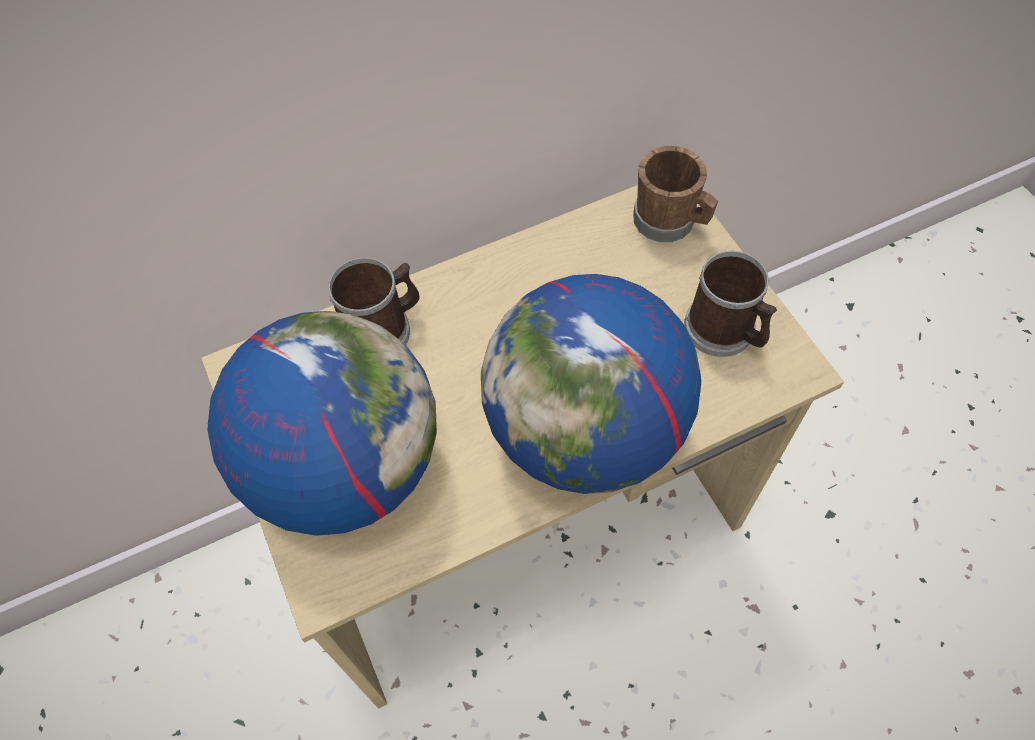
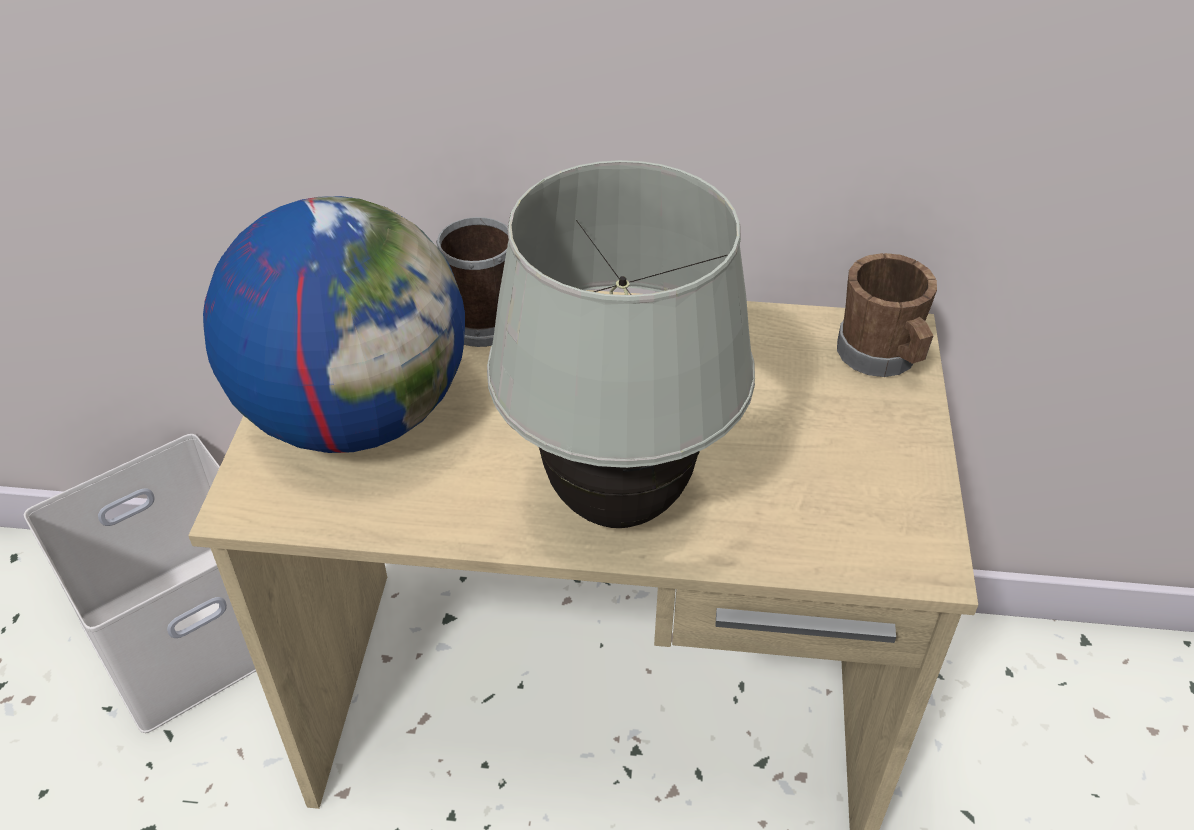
camera: 30 degrees right, 15 degrees down
globe [481,274,701,494] -> white table lamp [487,160,755,528]
mug [684,251,777,357] -> none
none -> white storage box [24,434,256,733]

